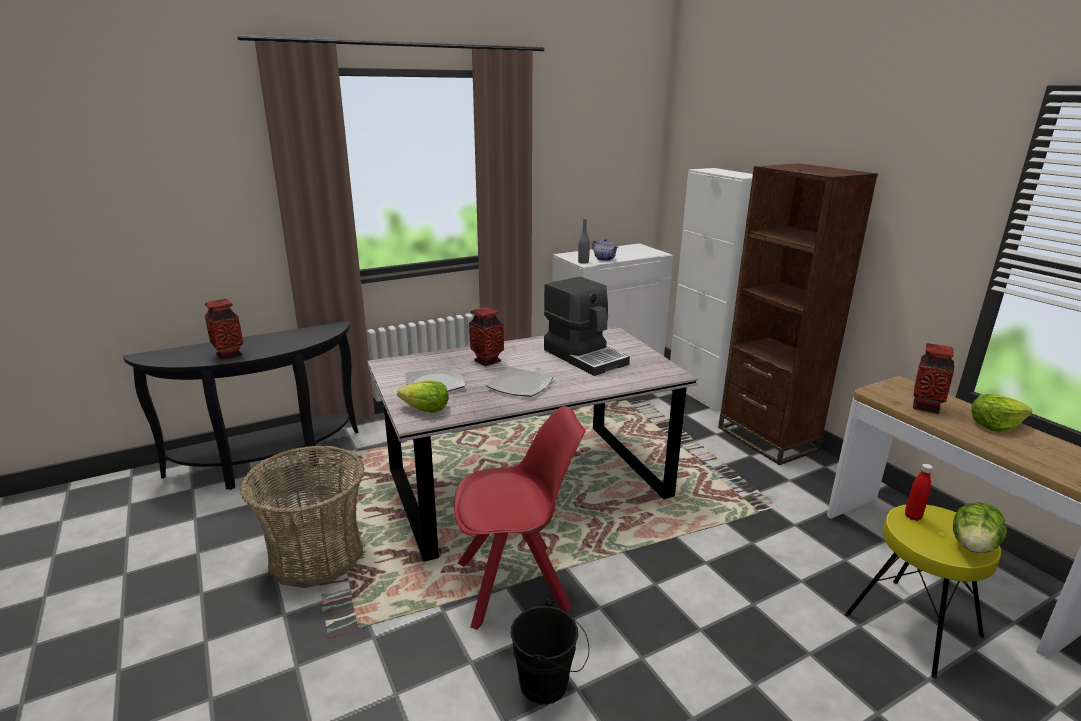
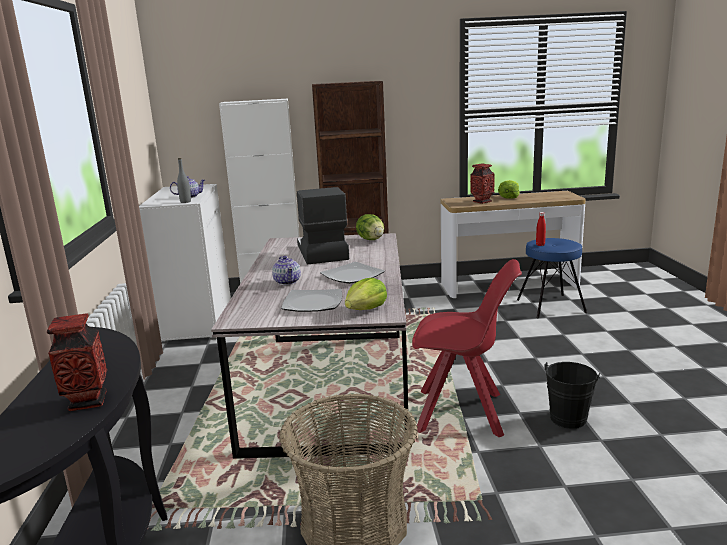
camera: 65 degrees left, 5 degrees down
red chair [454,406,586,630] -> red chair turned 90 degrees clockwise [412,259,522,437]
vase [469,307,504,366] -> teapot [272,256,301,285]
coffee machine [544,277,630,376] -> coffee machine turned 90 degrees counterclockwise [297,187,349,264]
yellow stool [845,505,1001,679] -> blue stool [517,238,587,318]
lettuce [953,502,1007,553] -> lettuce moved to [356,214,384,240]

